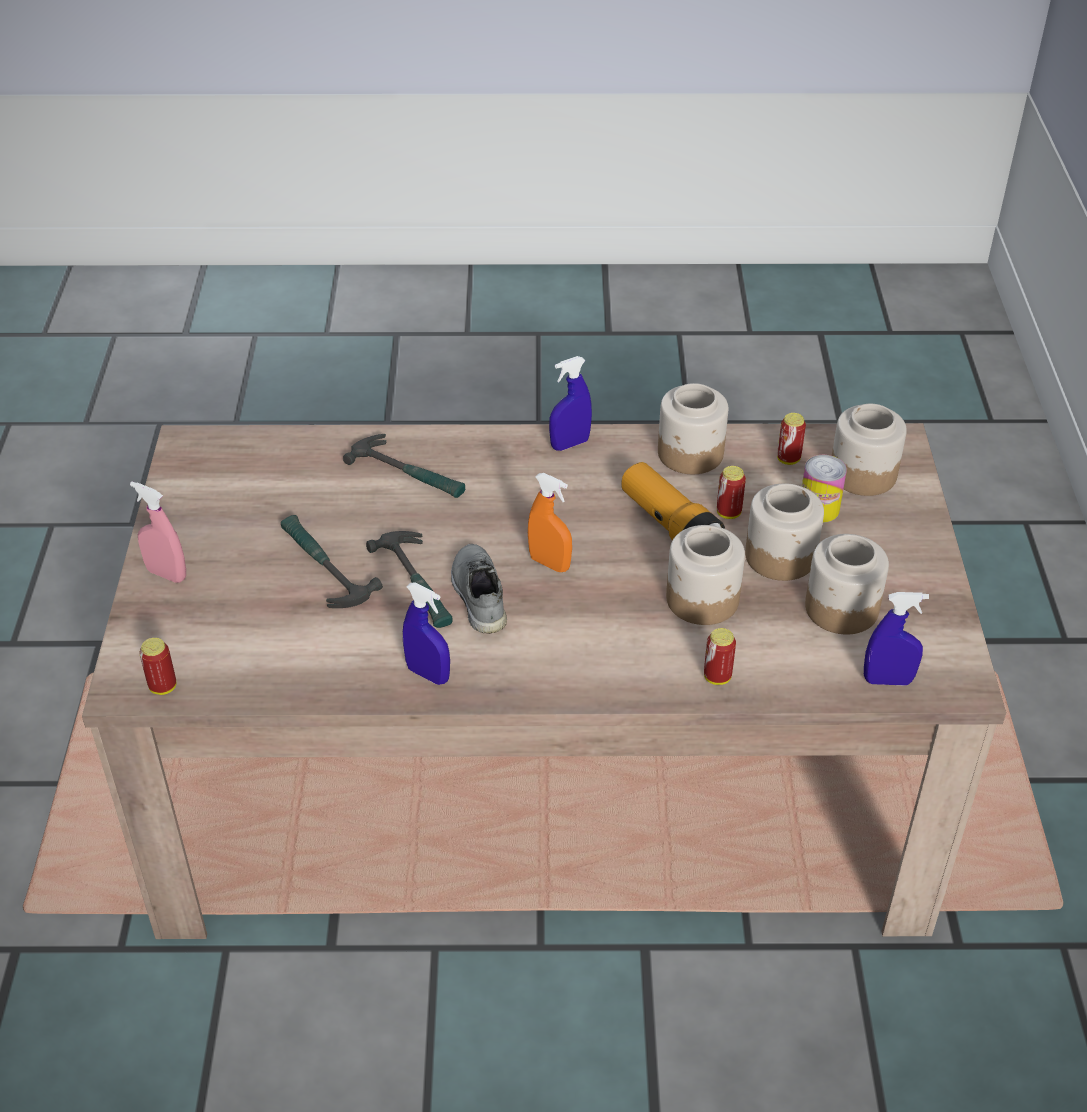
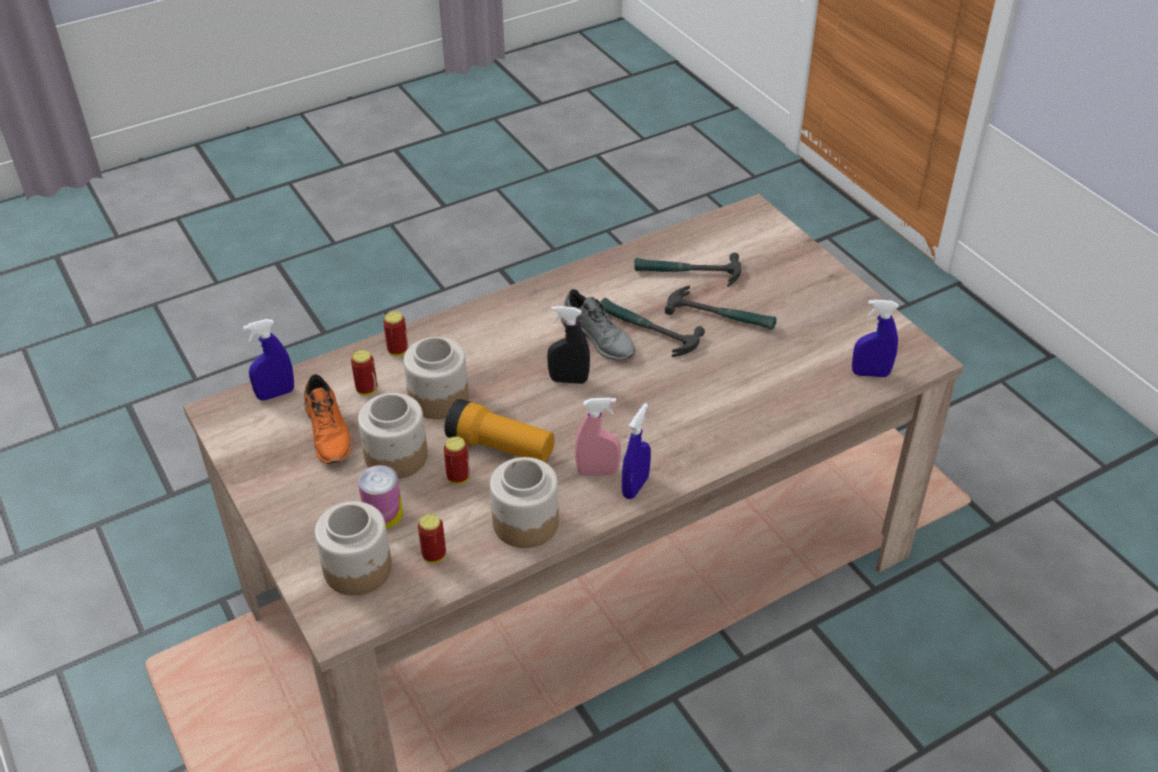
camera: 150 degrees right, 0 degrees up
pink spray bottle [130,481,186,583] -> pink spray bottle moved to [575,397,621,476]
can [139,638,176,695] -> can moved to [351,350,377,395]
hammer [343,434,465,498] -> hammer moved to [635,253,741,287]
blue spray bottle [403,583,450,685] -> blue spray bottle moved to [852,300,899,377]
orange spray bottle [528,473,572,572] -> black spray bottle [547,306,590,384]
jar [805,534,889,635] -> orange shoe [304,374,353,464]

